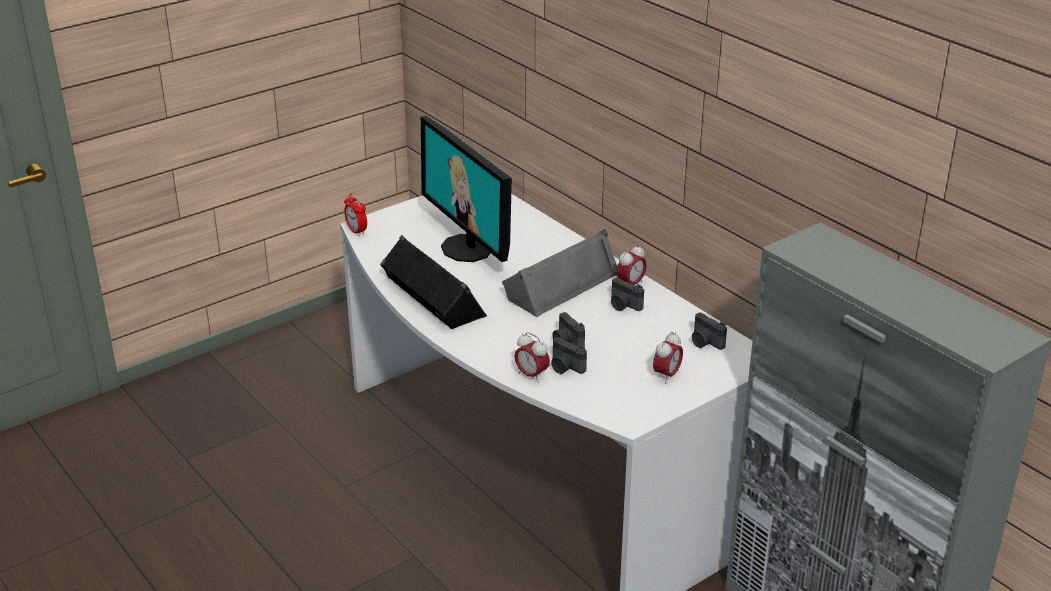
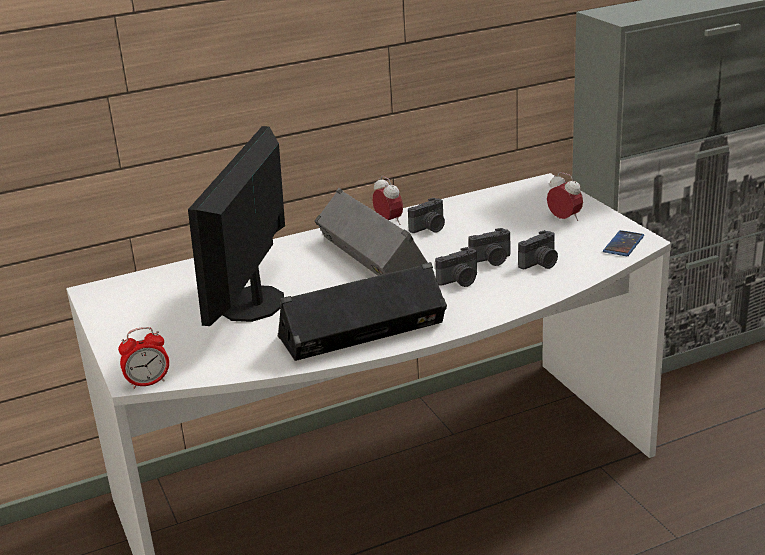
camera: 75 degrees left, 5 degrees down
monitor [421,116,512,262] -> monitor turned 120 degrees clockwise [188,126,285,326]
alarm clock [515,332,550,383] -> none
camera [692,313,727,350] -> camera moved to [435,247,477,287]
none -> phone [603,230,644,256]

